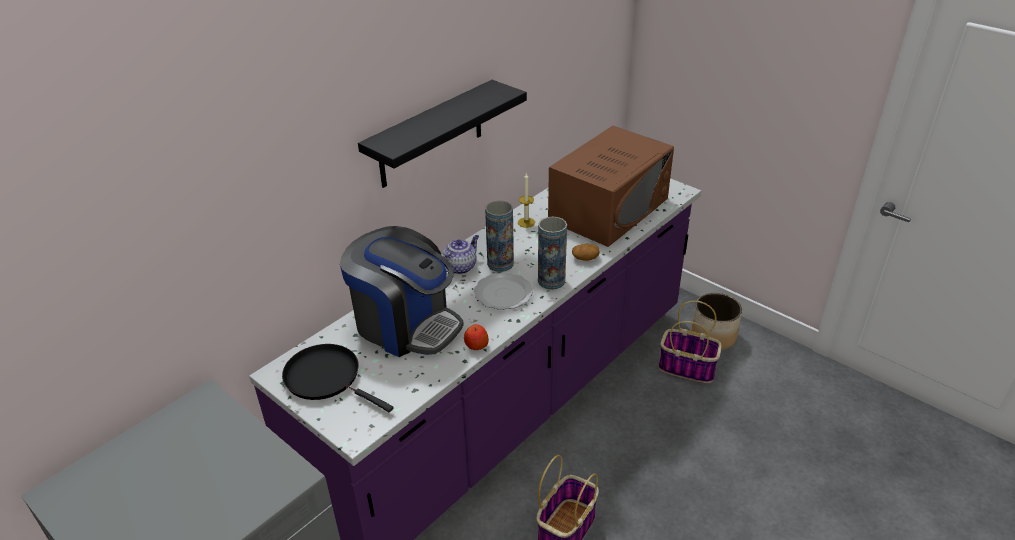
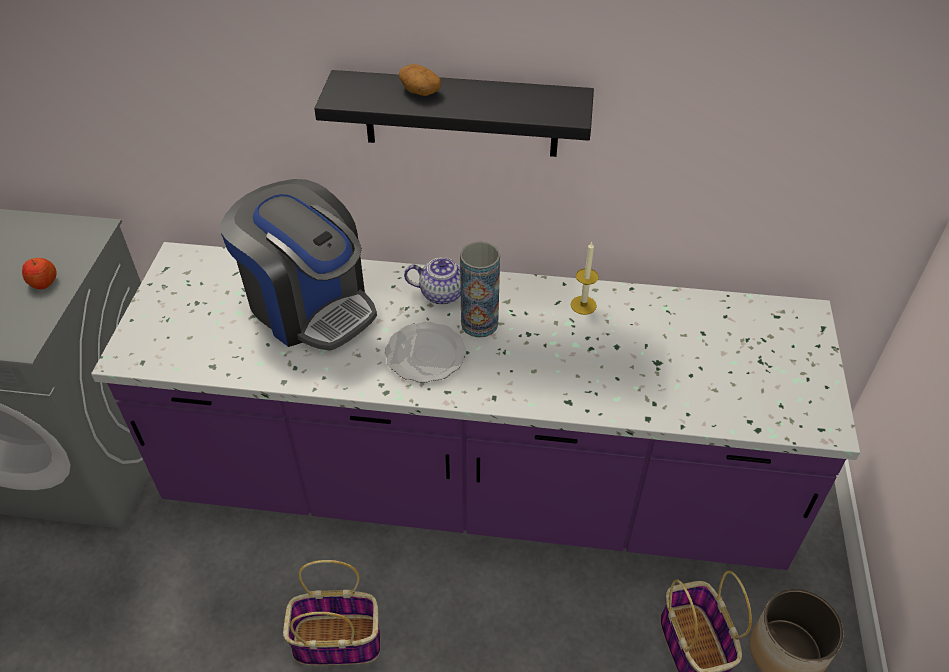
camera: 55 degrees right, 10 degrees up
black frying pan [282,344,393,412] -> none
coffee machine [340,226,464,357] -> coffee machine turned 45 degrees counterclockwise [220,179,377,351]
apple [464,324,489,350] -> apple moved to [22,258,57,289]
vase [538,216,567,290] -> none
brown microwave [548,126,674,247] -> none
potato [572,244,600,261] -> potato moved to [399,64,442,96]

